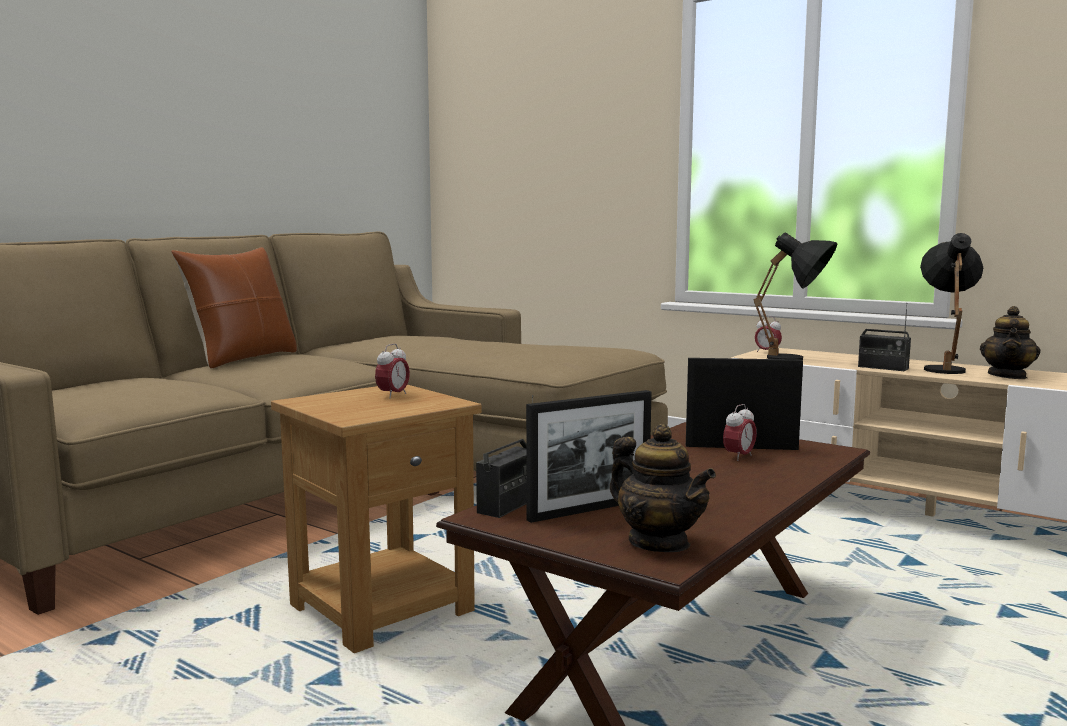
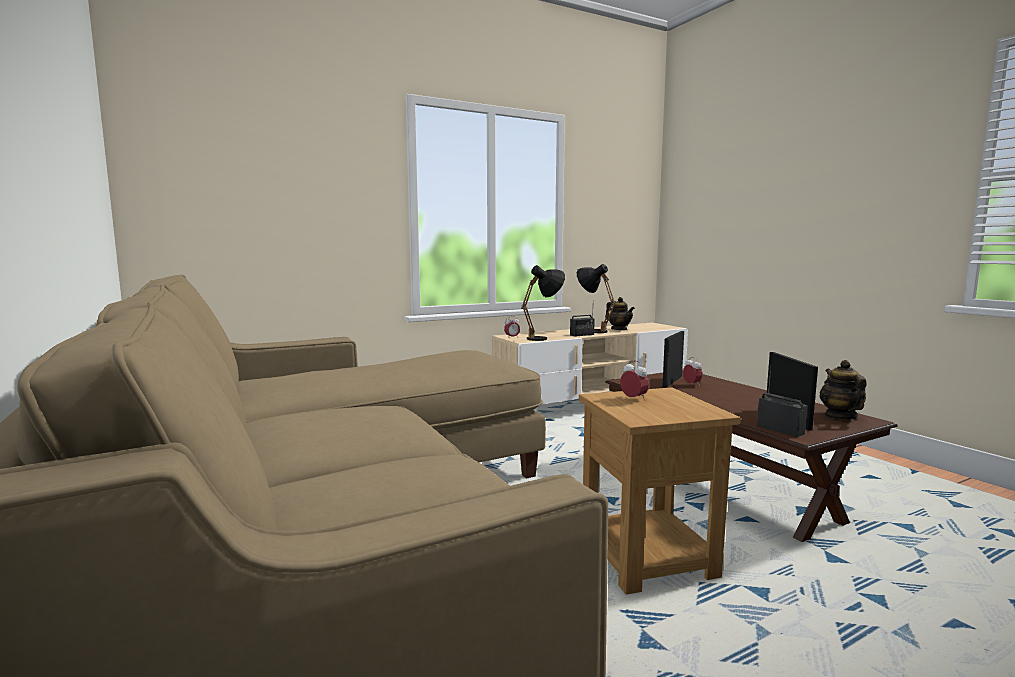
camera: 65 degrees left, 0 degrees up
brown pillow [171,247,297,368] -> none
teapot [610,424,716,552] -> teapot turned 75 degrees counterclockwise [820,360,867,420]

